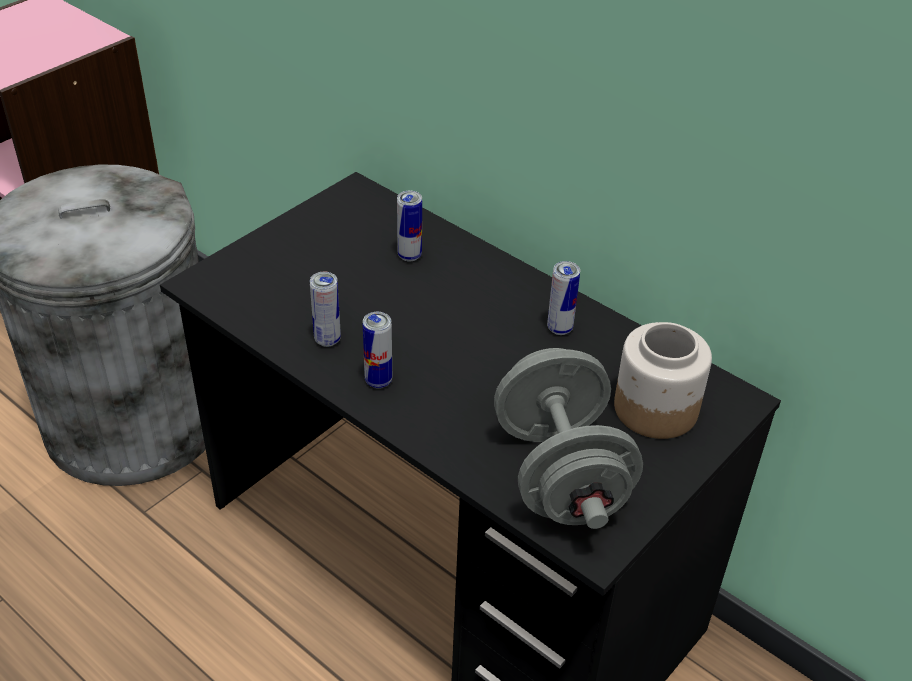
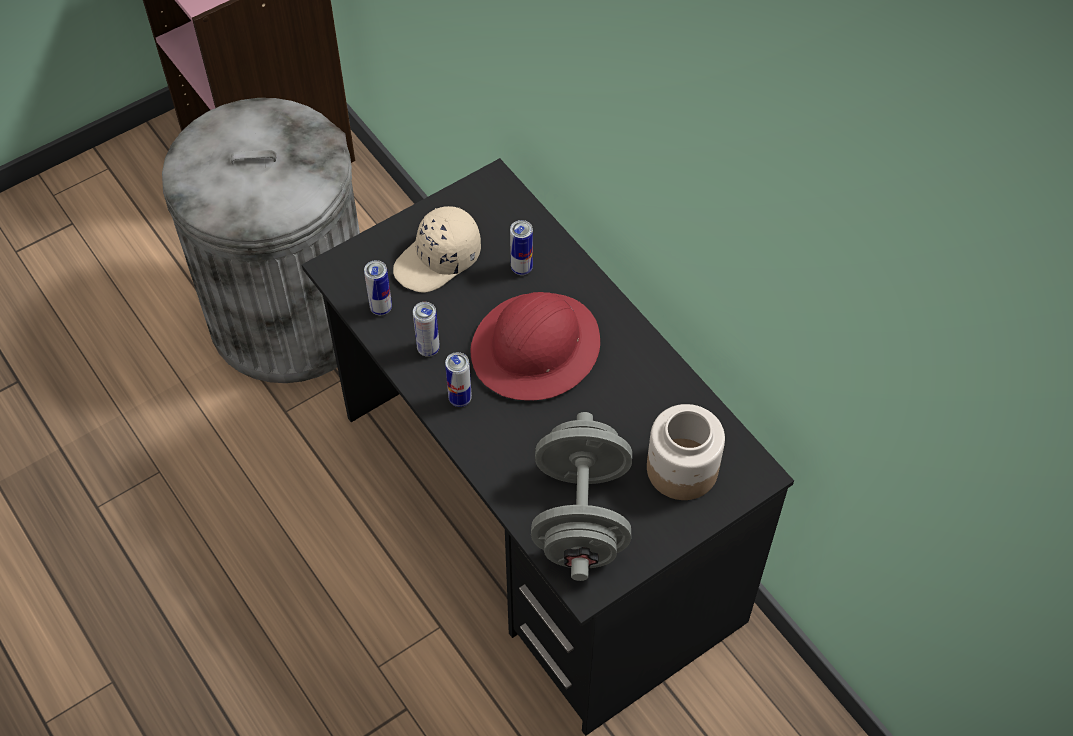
camera: 15 degrees right, 15 degrees up
can [547,261,580,335] -> can moved to [364,260,392,315]
none -> beige cap [393,206,481,293]
none -> red hard hat [471,292,600,401]

